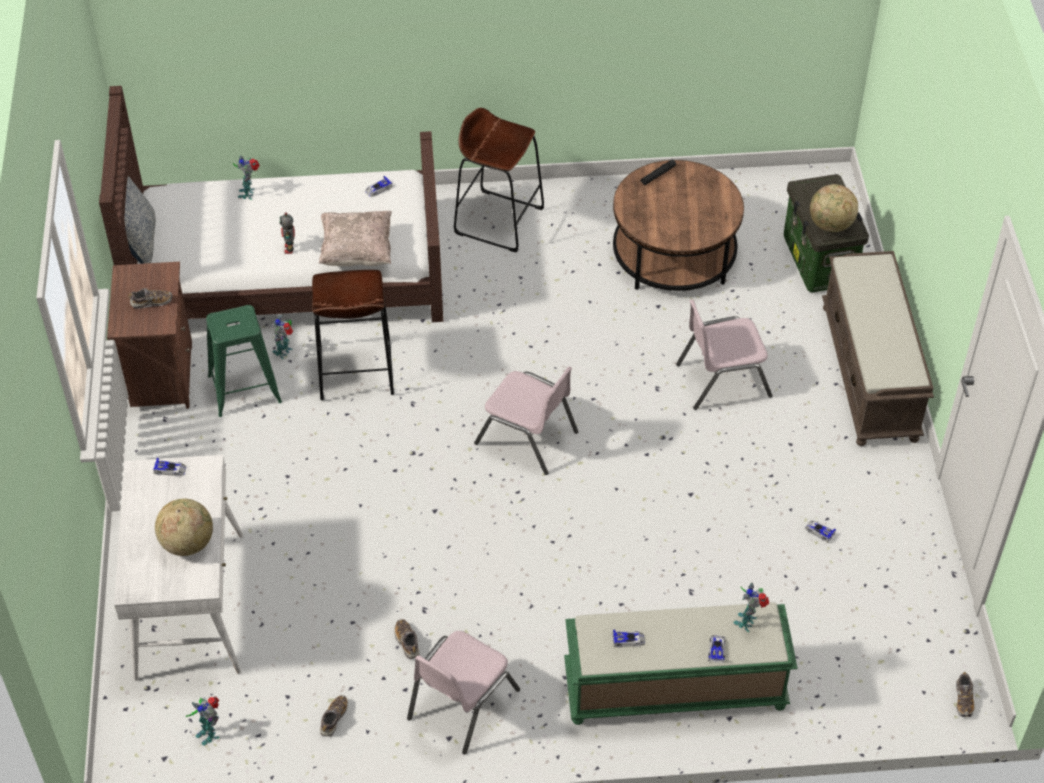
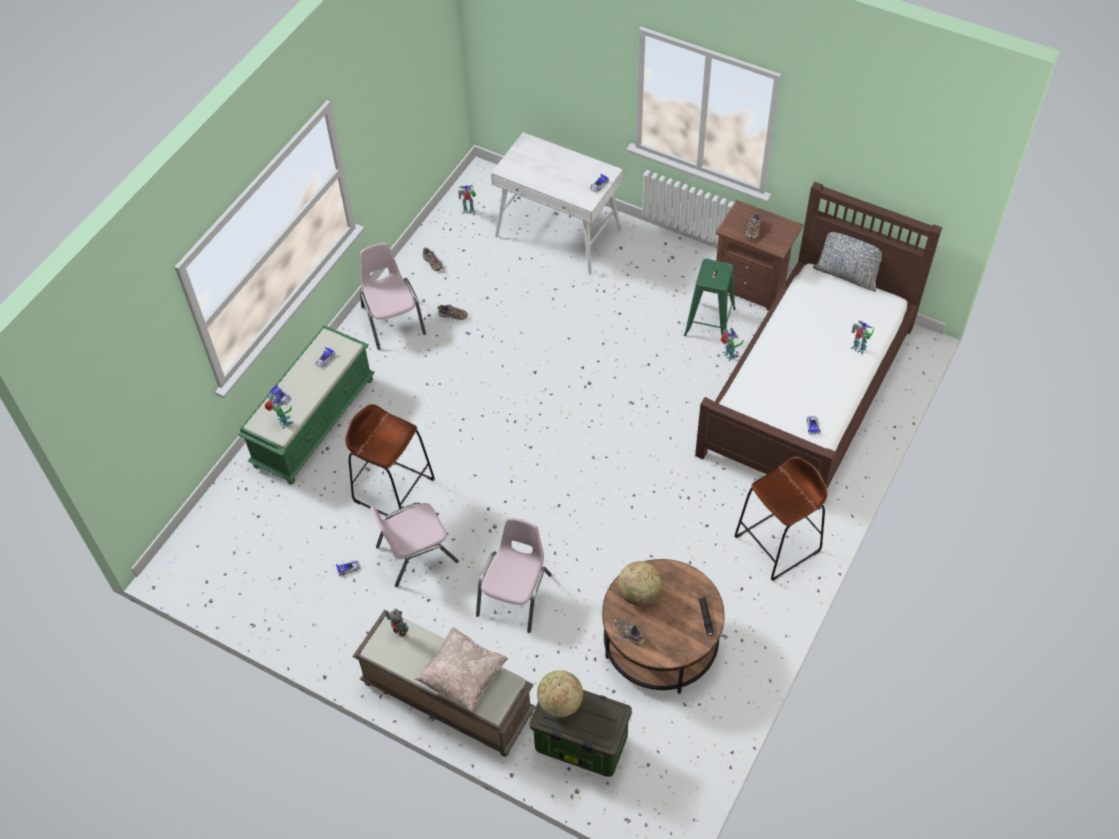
camera: 125 degrees right, 5 degrees up
globe [155,499,213,556] -> globe moved to [618,561,662,606]
toy robot [280,212,295,254] -> toy robot moved to [385,609,409,637]
brown stool [312,270,394,400] -> brown stool moved to [345,404,435,516]
beige pillow [319,211,392,266] -> beige pillow moved to [415,627,508,712]
pink chair [474,367,578,475] -> pink chair moved to [370,503,459,587]
shoe [956,672,975,717] -> shoe moved to [613,619,645,646]

